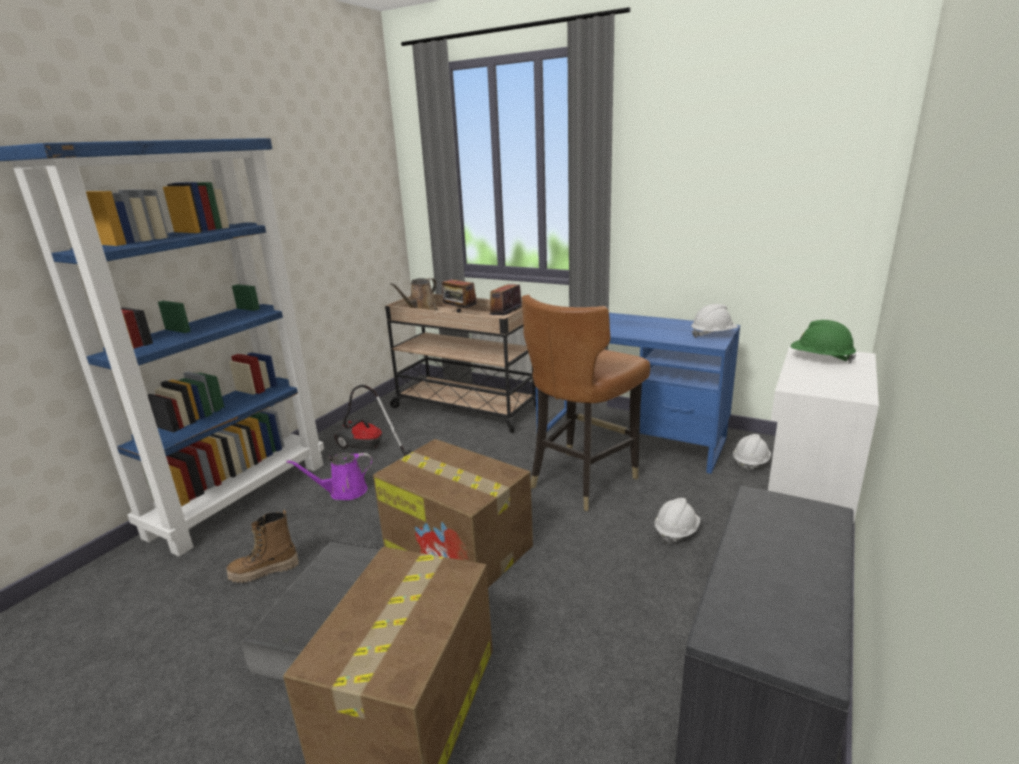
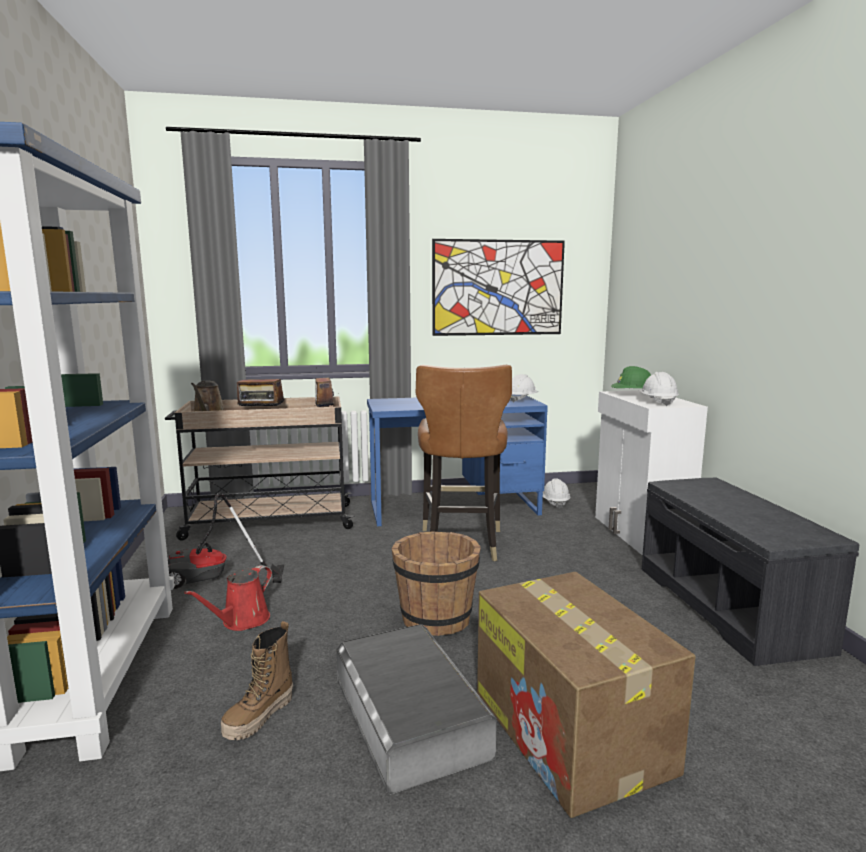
camera: 40 degrees left, 10 degrees down
purple watering can [286,452,373,500] -> red watering can [184,565,272,631]
cardboard box [373,439,533,588] -> brown bucket [391,531,481,636]
white hard hat [654,498,700,544] -> white hard hat moved to [640,372,679,406]
none -> picture [432,239,565,336]

